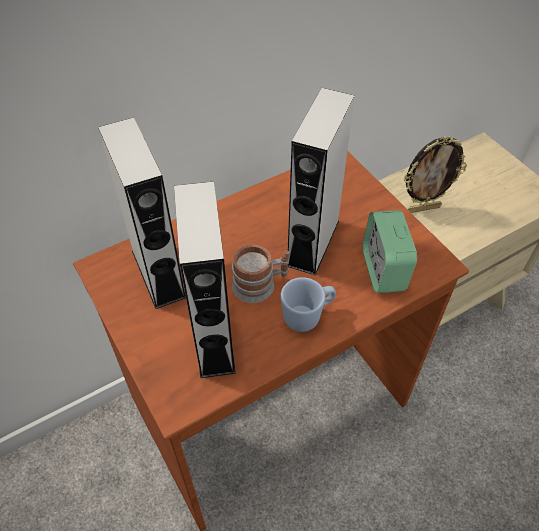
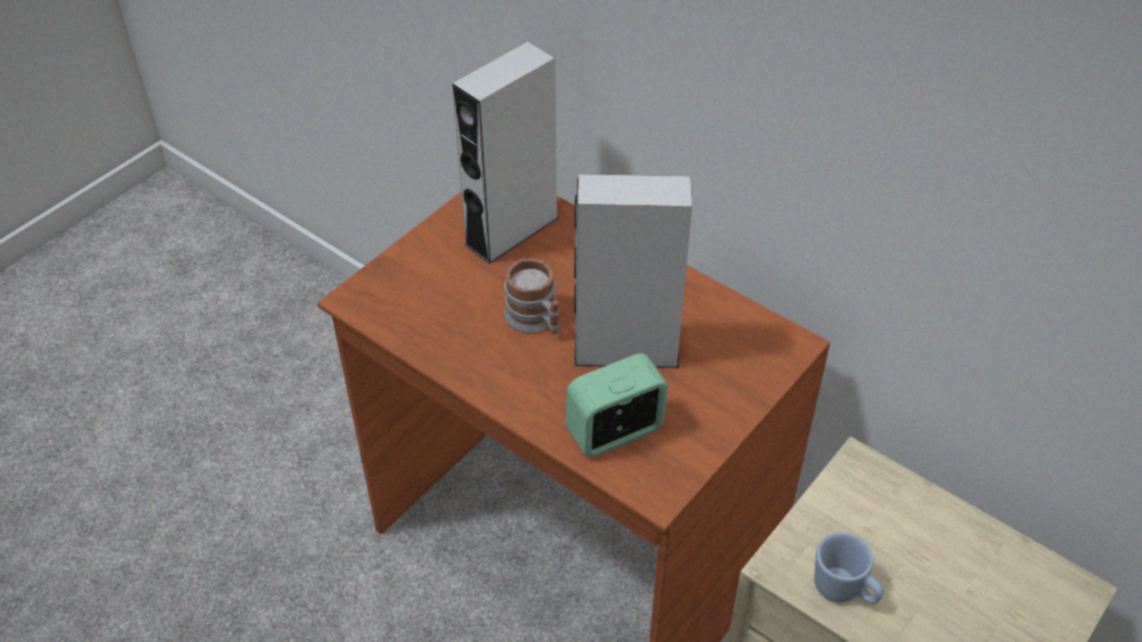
camera: 70 degrees right, 5 degrees down
grey speaker [174,181,236,378] -> none
blue mug [281,277,336,332] -> blue mug moved to [814,532,884,604]
picture frame [404,136,467,213] -> none

